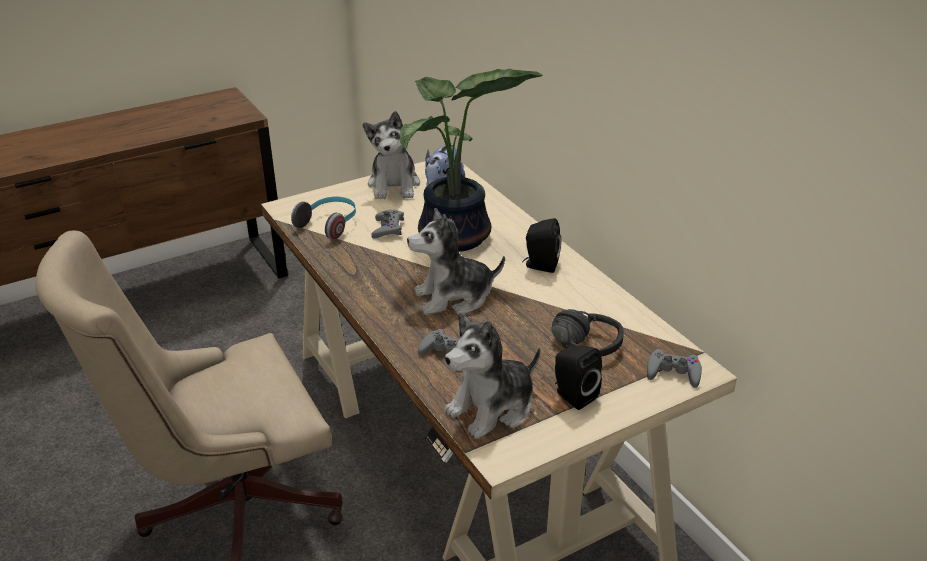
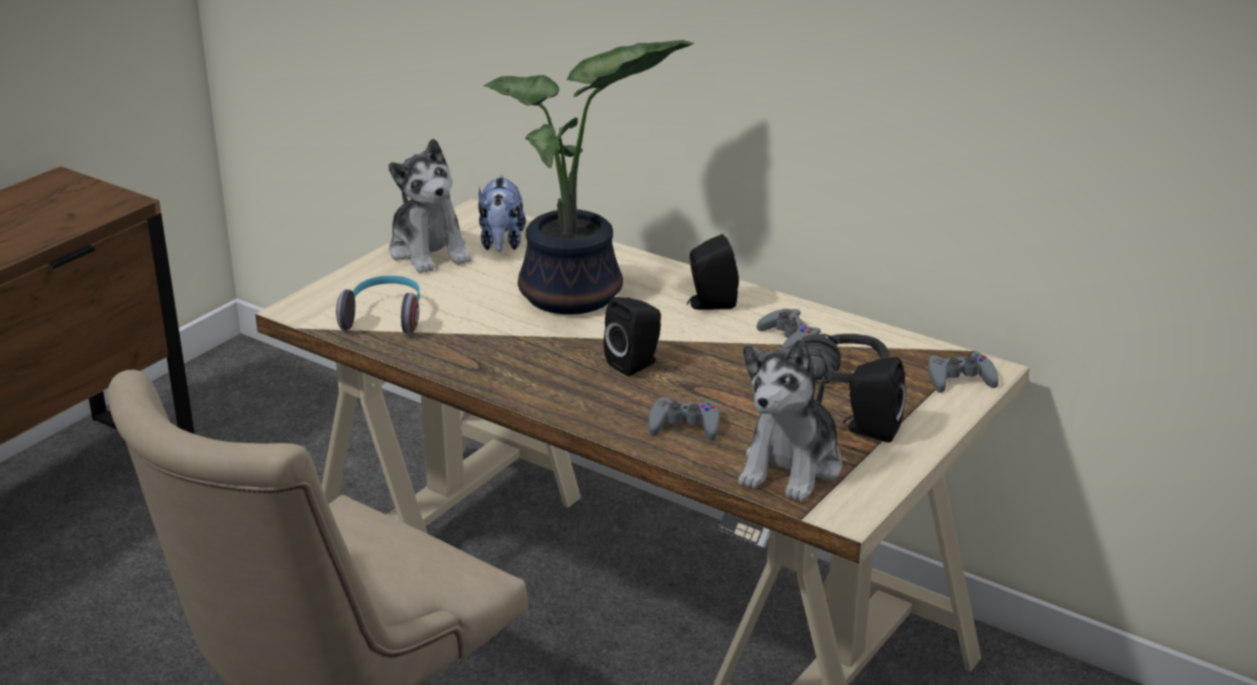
camera: 25 degrees left, 5 degrees down
grey game controller [371,210,404,239] -> grey game controller moved to [757,309,821,349]
plush toy [407,208,505,315] -> black speaker [604,297,661,376]

